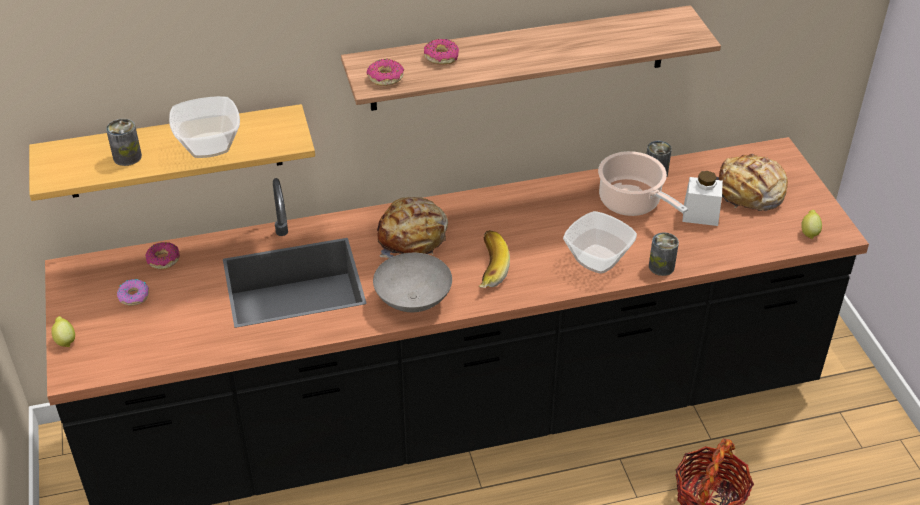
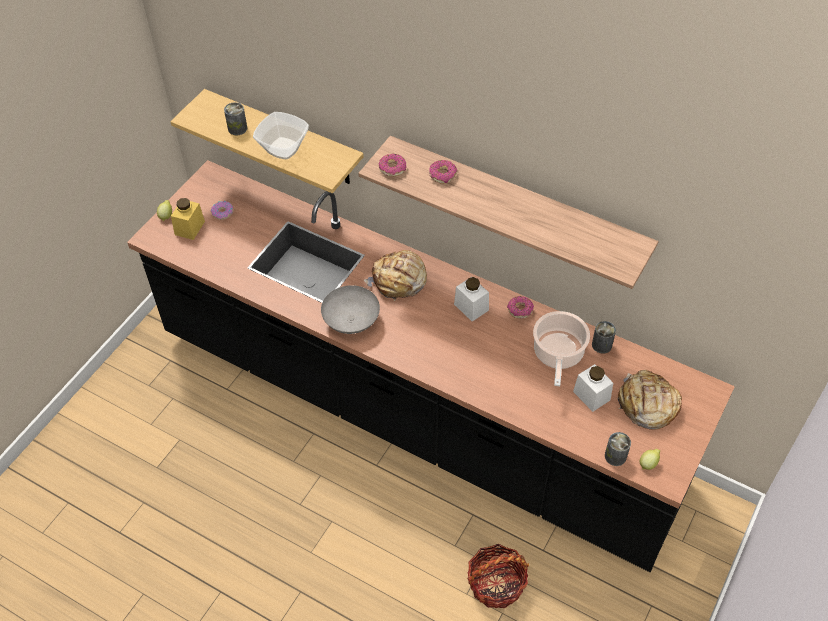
camera: 45 degrees right, 10 degrees up
donut [145,242,180,270] -> donut moved to [507,296,534,319]
banana [479,230,510,288] -> none
bowl [563,211,637,274] -> none
can [649,232,679,276] -> can moved to [605,432,631,466]
none -> yellow jar [171,198,205,240]
none -> white jar [454,277,489,322]

